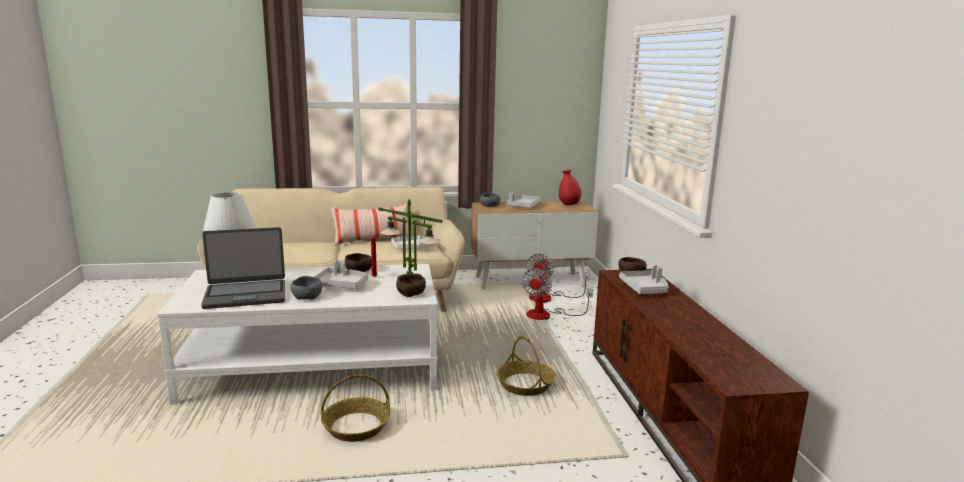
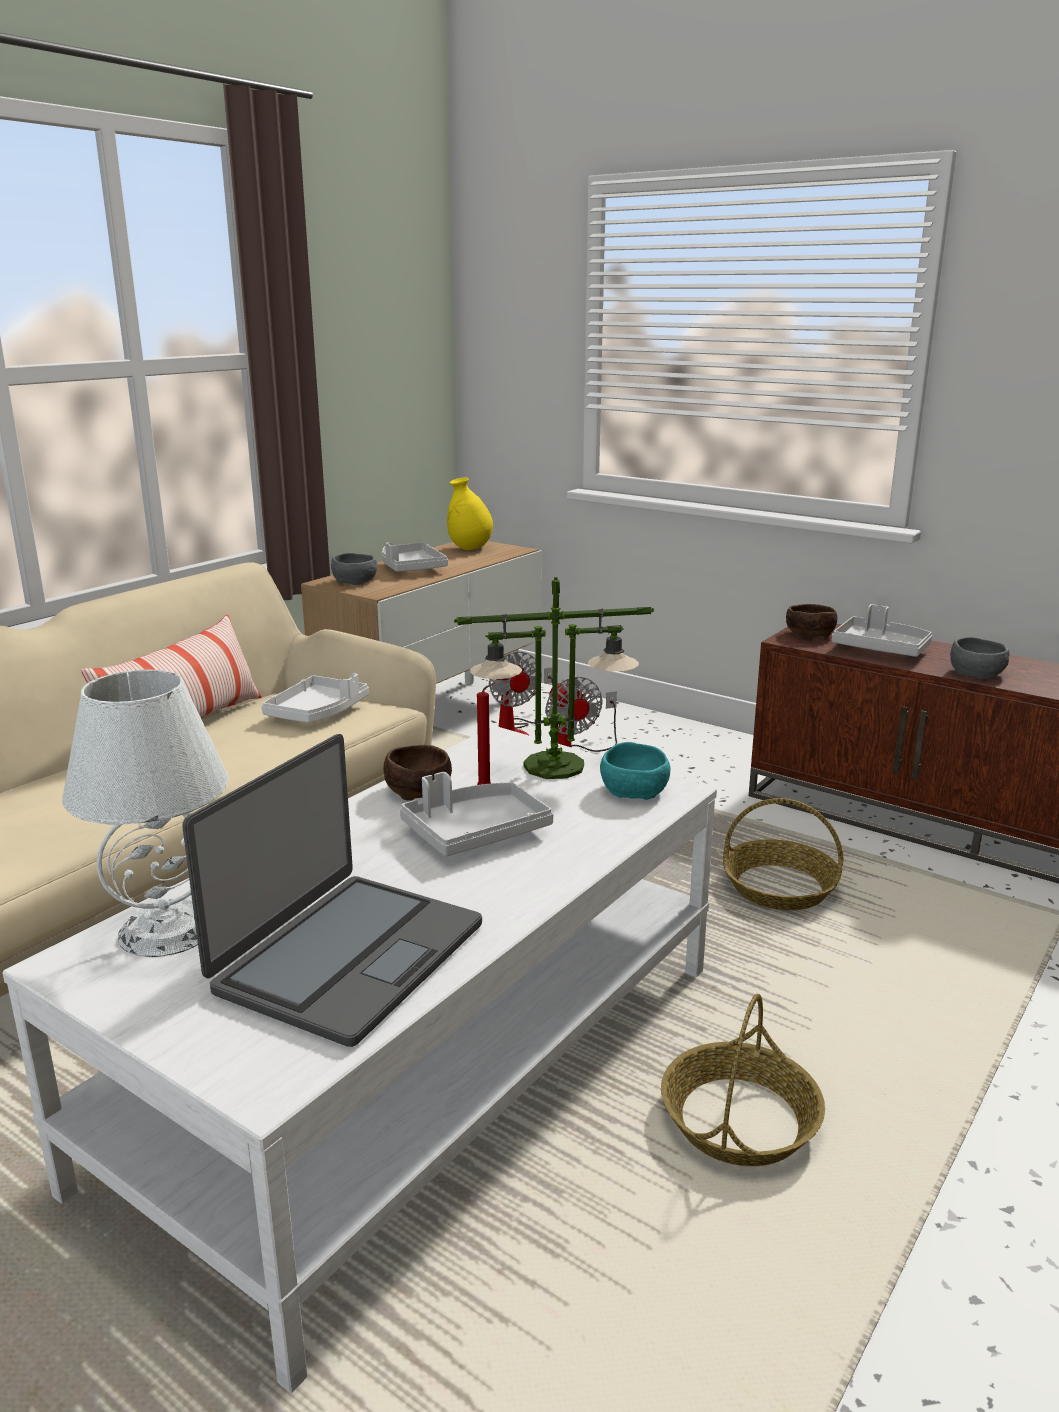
camera: 45 degrees left, 5 degrees up
grey bowl [291,276,322,300] -> grey bowl moved to [950,637,1010,679]
brown bowl [396,274,426,297] -> turquoise bowl [600,742,670,800]
red vase [559,170,582,205] -> yellow vase [447,478,493,550]

